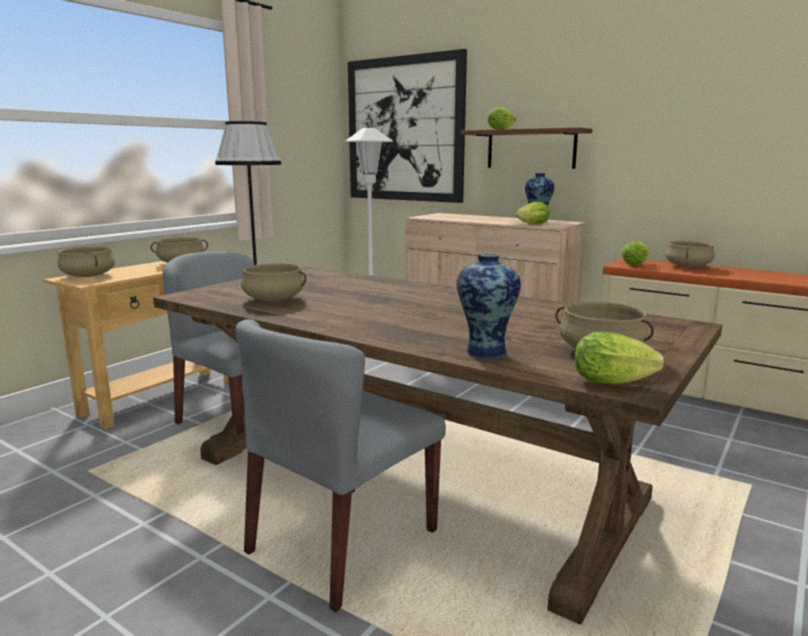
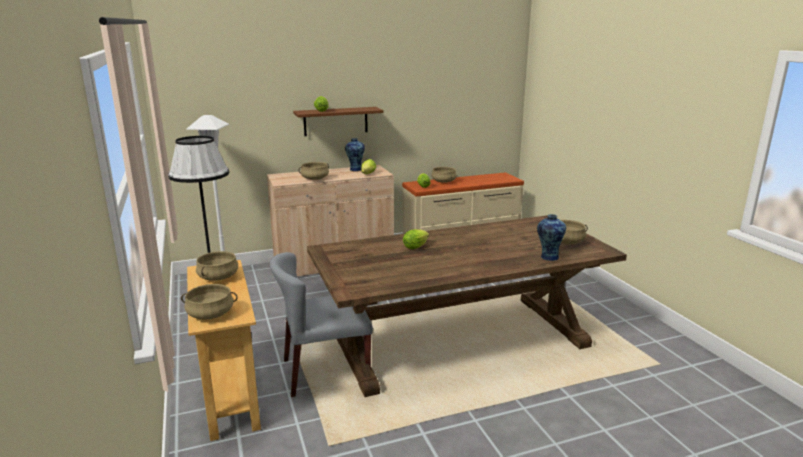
camera: 55 degrees left, 5 degrees up
grey chair [236,319,446,613] -> none
beige cooking pot [241,263,306,301] -> beige cooking pot moved to [298,162,329,180]
picture [348,49,467,203] -> none
lettuce [575,331,664,385] -> lettuce moved to [403,229,429,249]

